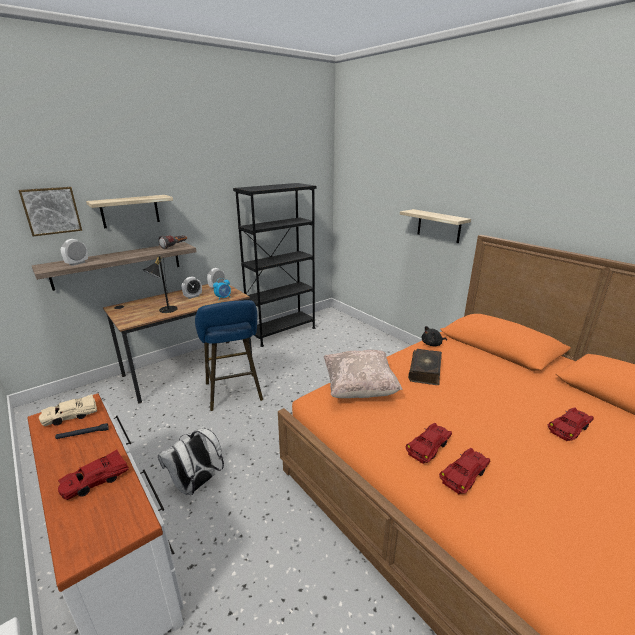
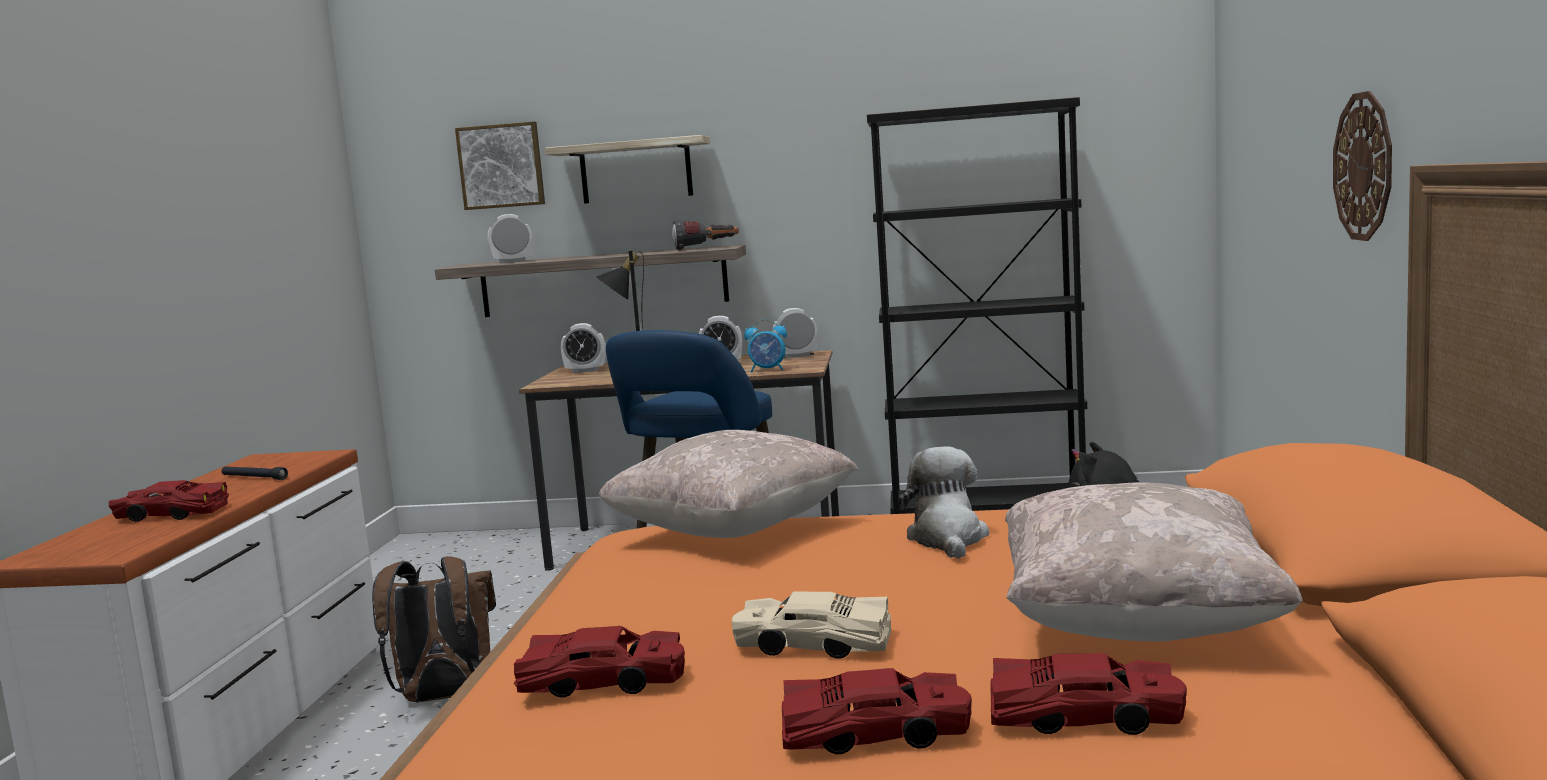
camera: 45 degrees right, 15 degrees down
beige toy car [39,394,97,426] -> beige toy car moved to [732,591,891,659]
white backpack [158,426,224,495] -> brown backpack [372,556,496,702]
shelf [400,209,471,243] -> wall clock [1333,91,1392,241]
red toy car [405,423,452,464] -> red toy car moved to [782,668,972,754]
book [408,349,442,385] -> plush toy [898,446,989,559]
none -> alarm clock [561,323,606,373]
none -> beige pillow [1005,482,1303,641]

